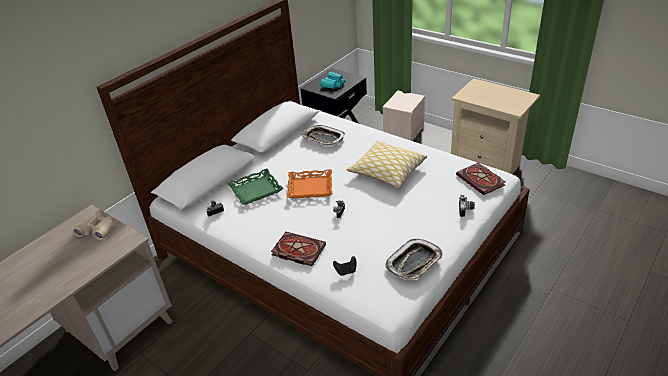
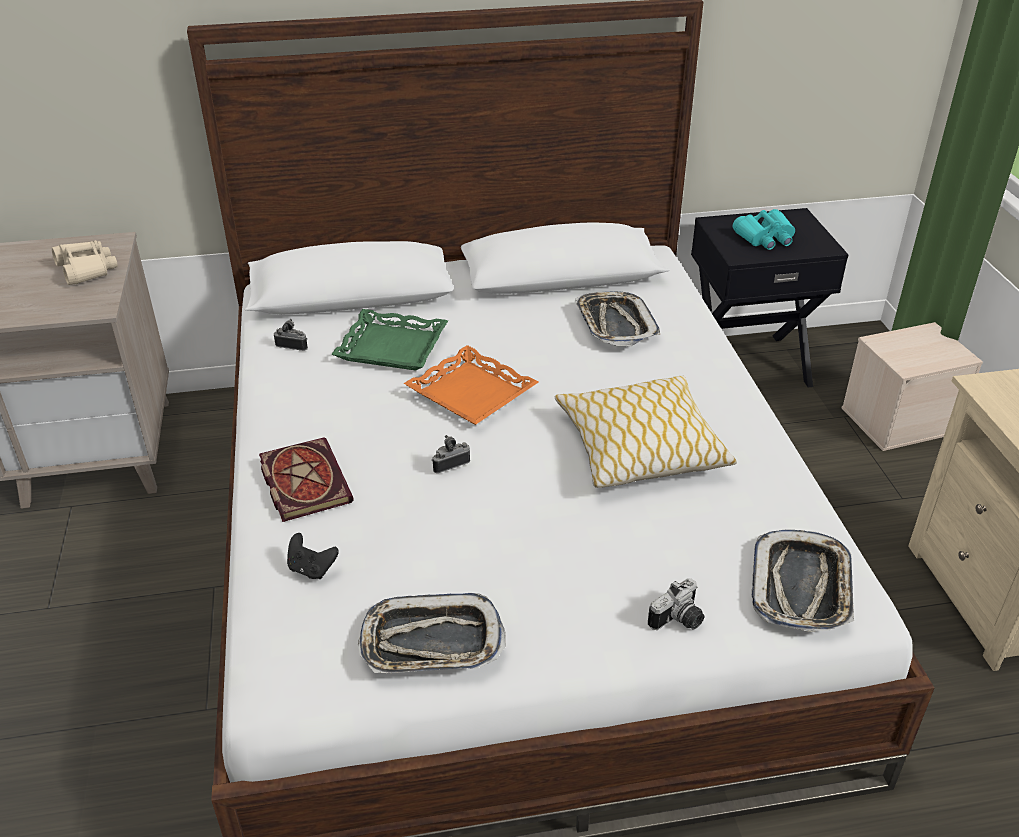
camera: 40 degrees right, 0 degrees up
book [456,163,505,195] -> tray [752,530,854,632]

